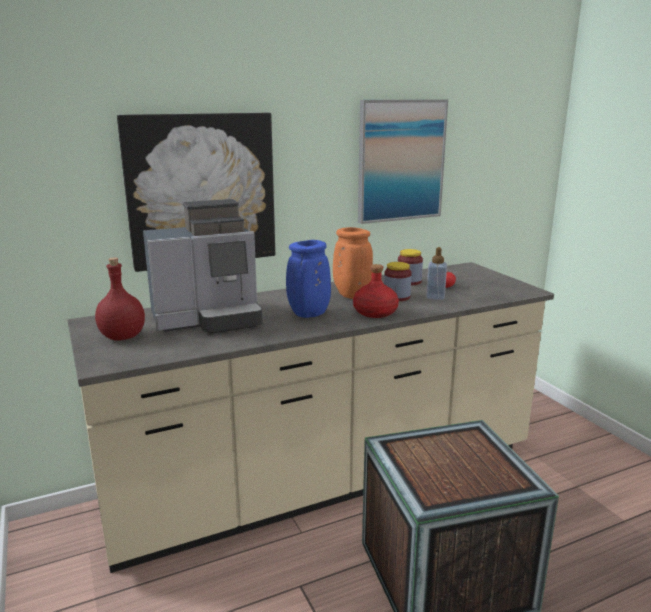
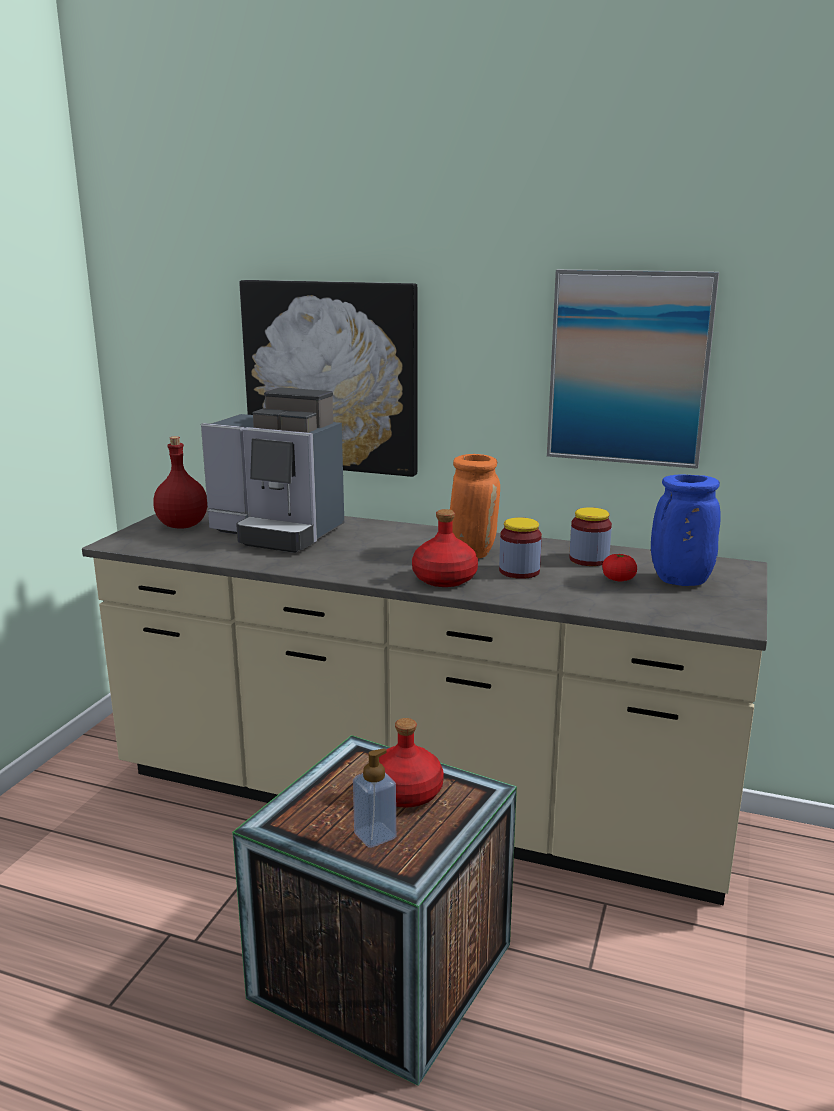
camera: 45 degrees right, 0 degrees up
blue vase [286,240,331,318] -> blue vase moved to [651,475,721,586]
soap dispenser [426,247,447,300] -> soap dispenser moved to [353,748,396,848]
none -> red bottle [379,718,444,808]

